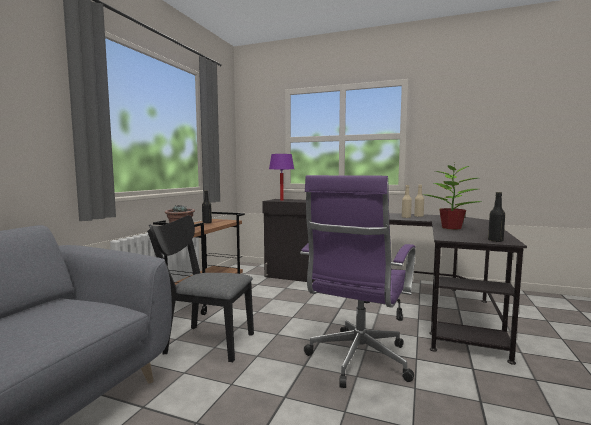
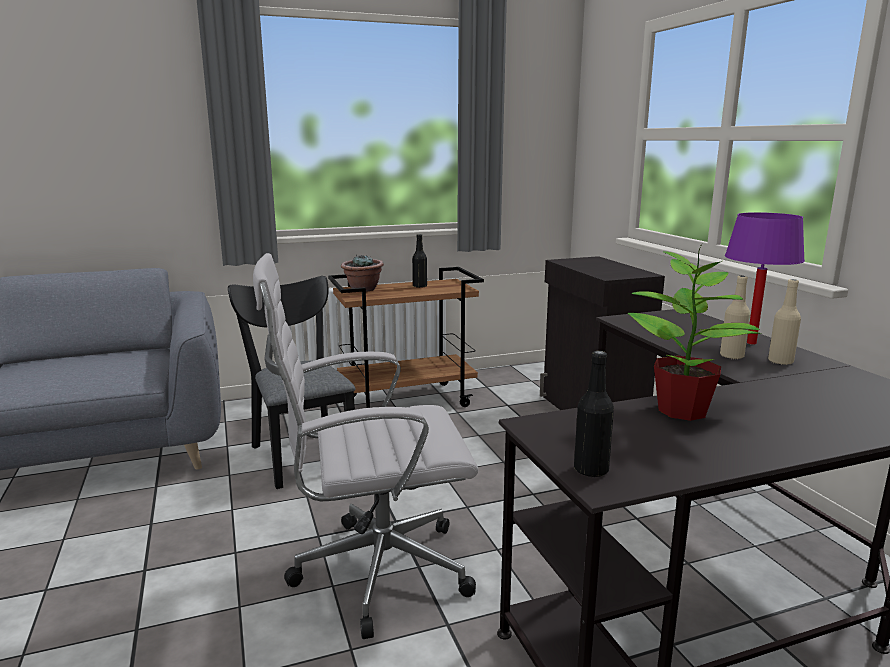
camera: 50 degrees right, 10 degrees up
purple table lamp [269,154,294,201] -> purple table lamp moved to [725,212,805,345]
purple office chair [300,175,416,388] -> white office chair [253,253,478,639]

